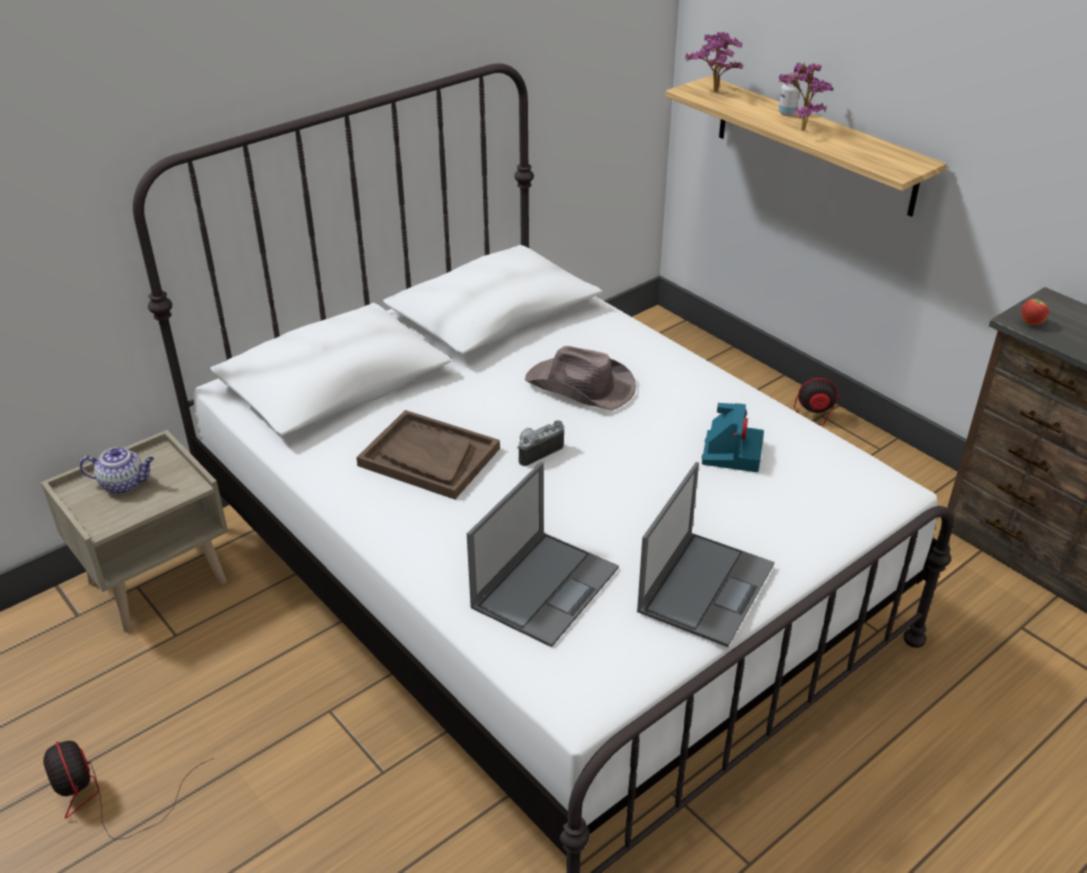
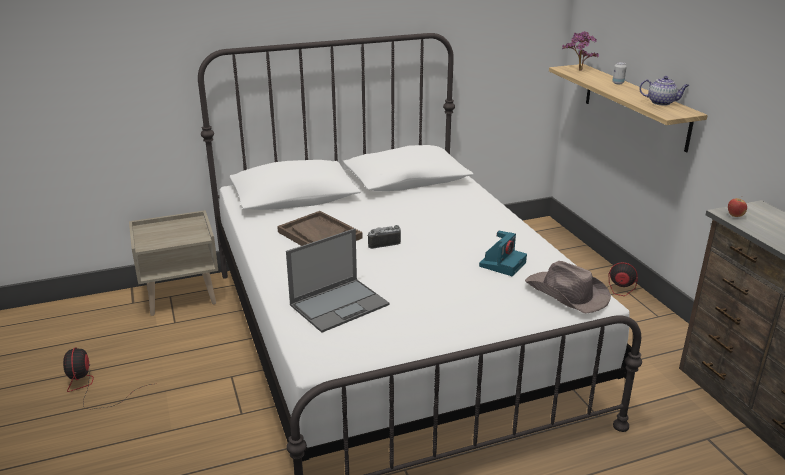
camera: 20 degrees right, 10 degrees down
teapot [79,447,154,494] -> teapot moved to [639,76,689,106]
brown hat [525,346,636,411] -> brown hat moved to [525,261,611,314]
laptop [637,462,774,647] -> none
potted plant [778,62,834,131] -> none

